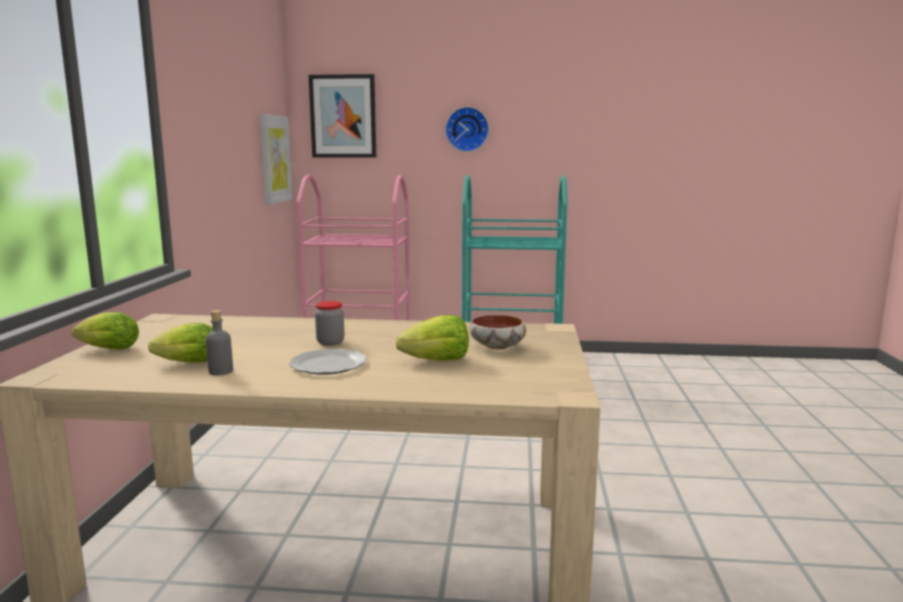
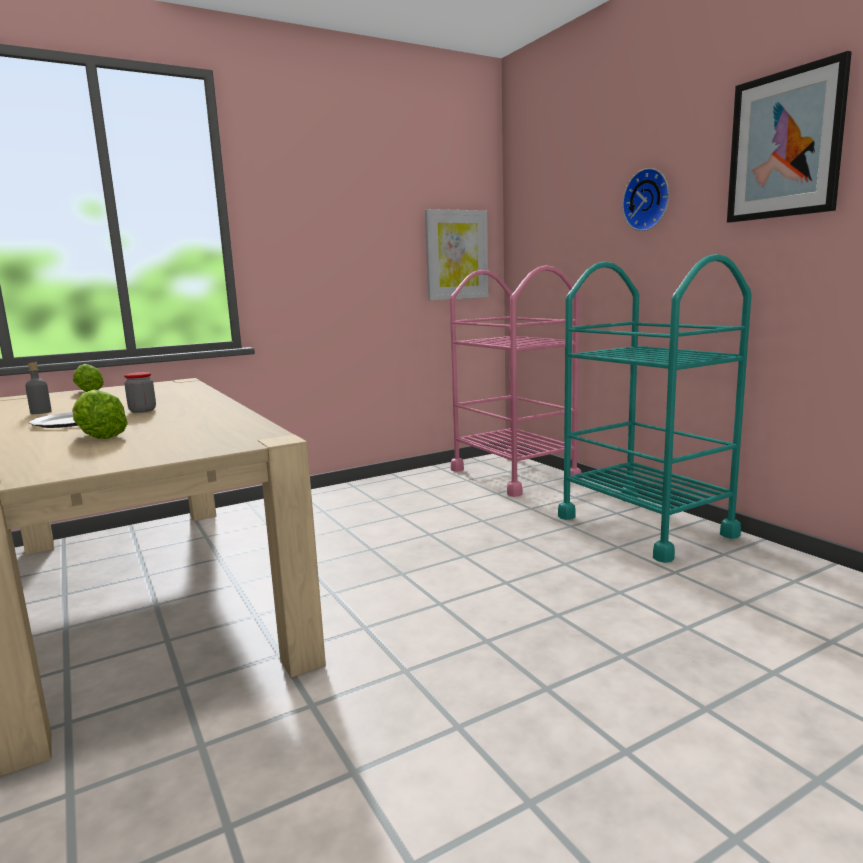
camera: 55 degrees right, 0 degrees up
lettuce [148,323,213,363] -> none
picture [309,74,376,158] -> picture moved to [727,51,852,223]
bowl [470,315,526,349] -> none

